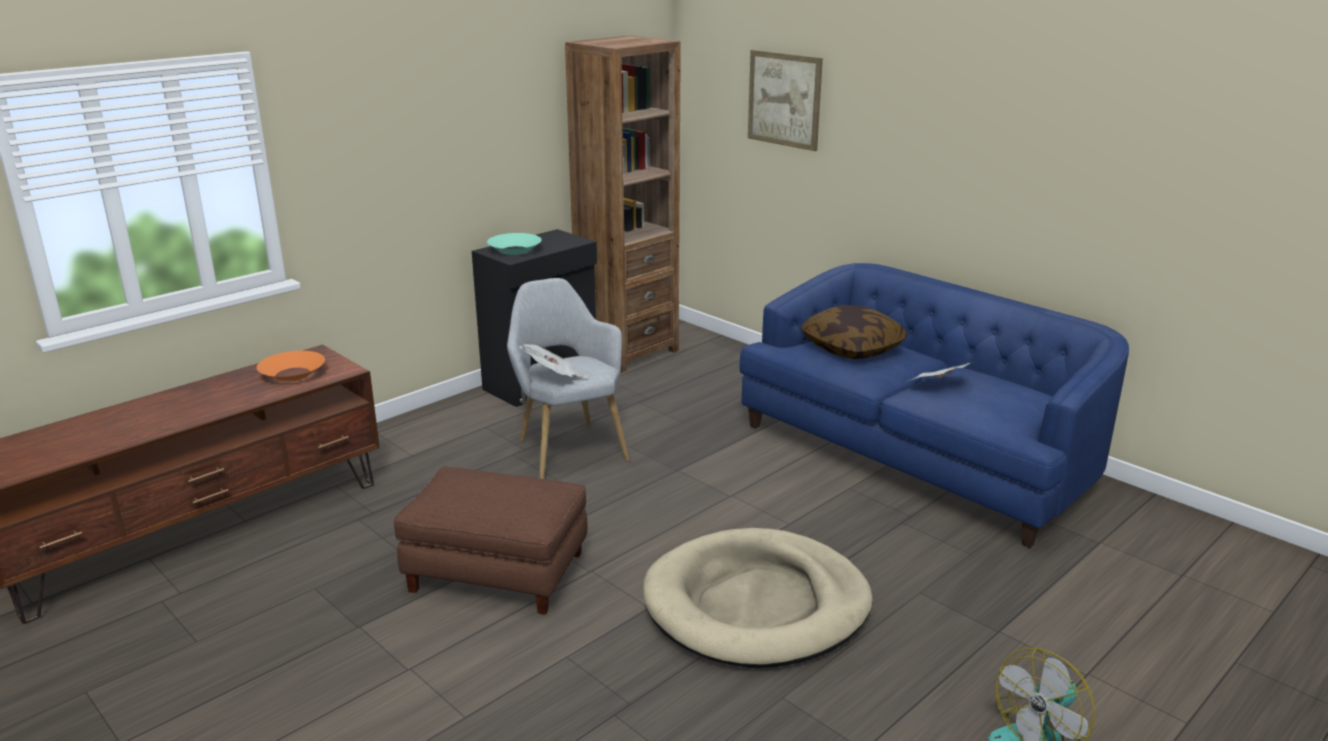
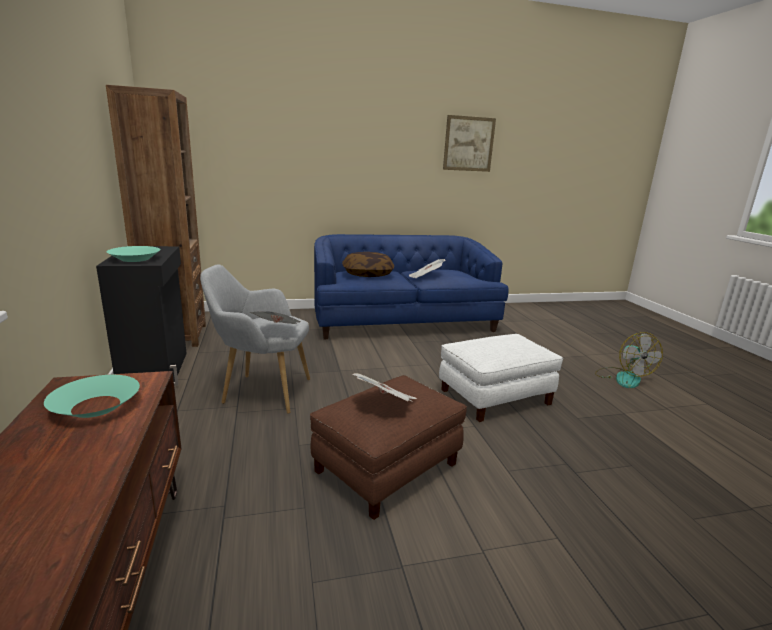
camera: 60 degrees left, 5 degrees down
orange bowl [257,351,325,381] -> turquoise bowl [44,375,140,418]
beige dog bed [643,528,873,668] -> white ottoman [439,334,563,422]
picture [748,50,823,151] -> picture moved to [443,115,496,172]
none -> newspaper [352,373,417,401]

